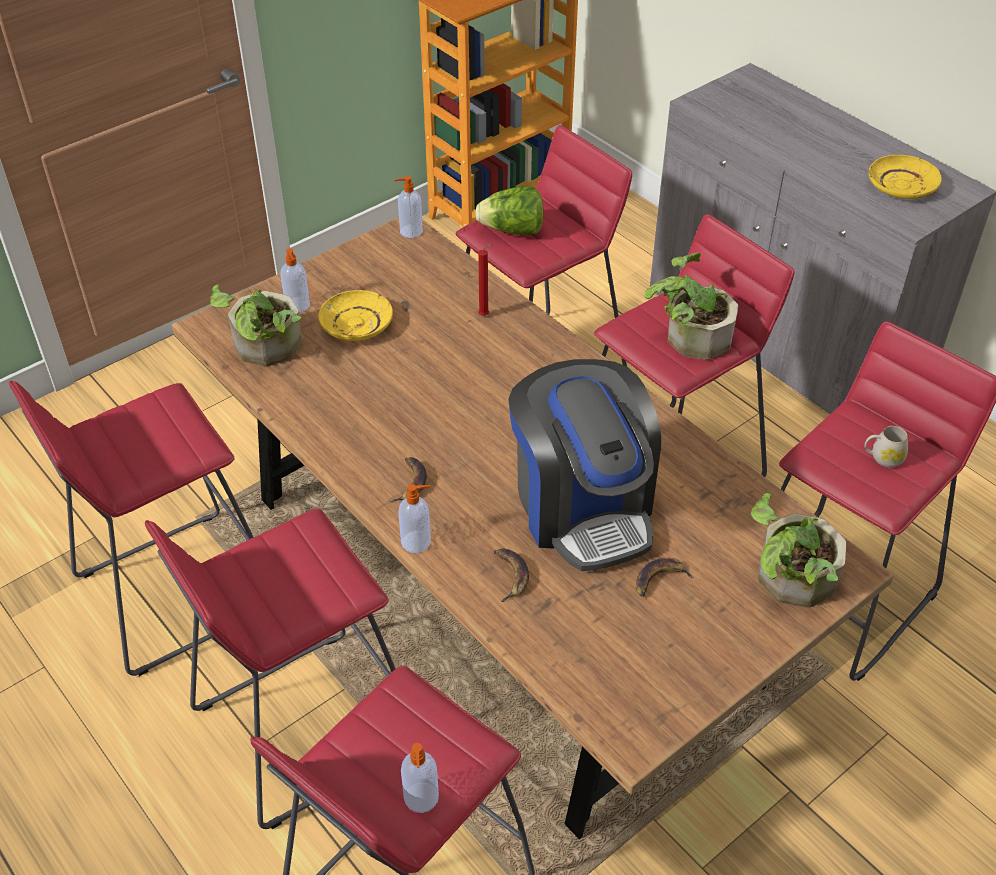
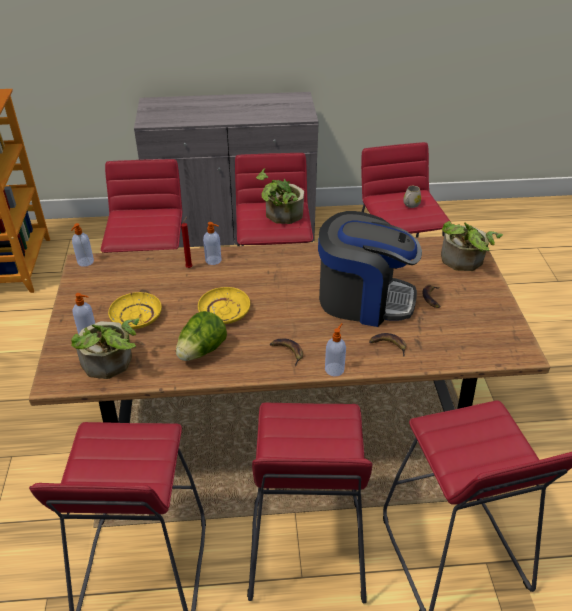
camera: 55 degrees left, 5 degrees down
soap dispenser [401,743,439,813] -> soap dispenser moved to [203,222,221,265]
lettuce [475,186,544,235] -> lettuce moved to [176,311,227,361]
yellow plate [869,155,942,199] -> yellow plate moved to [198,287,250,324]

